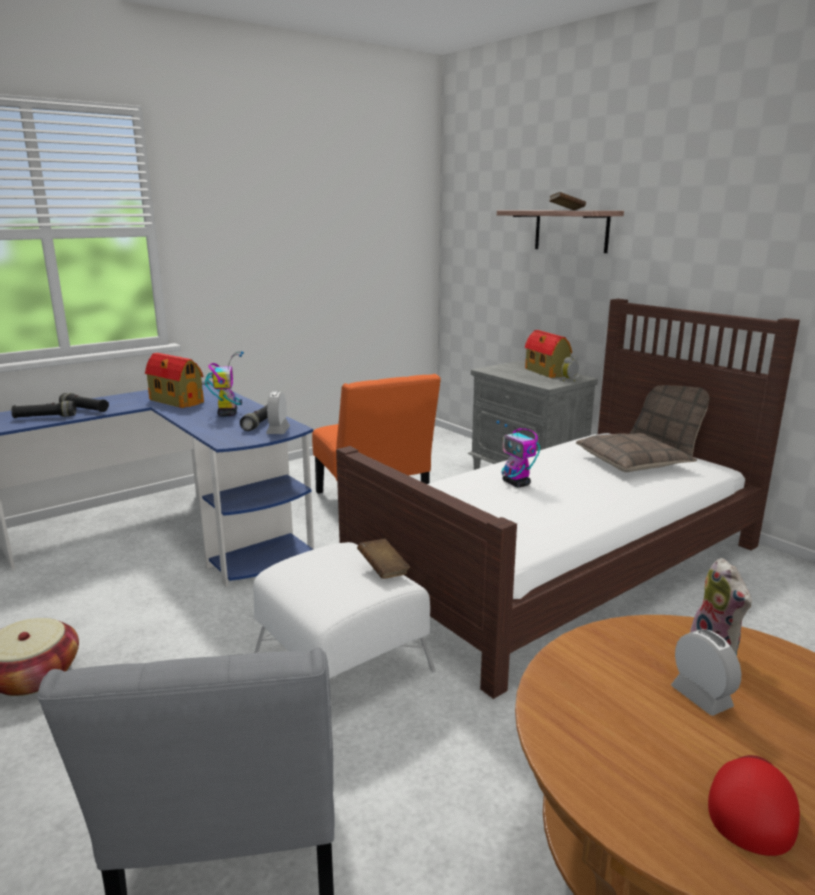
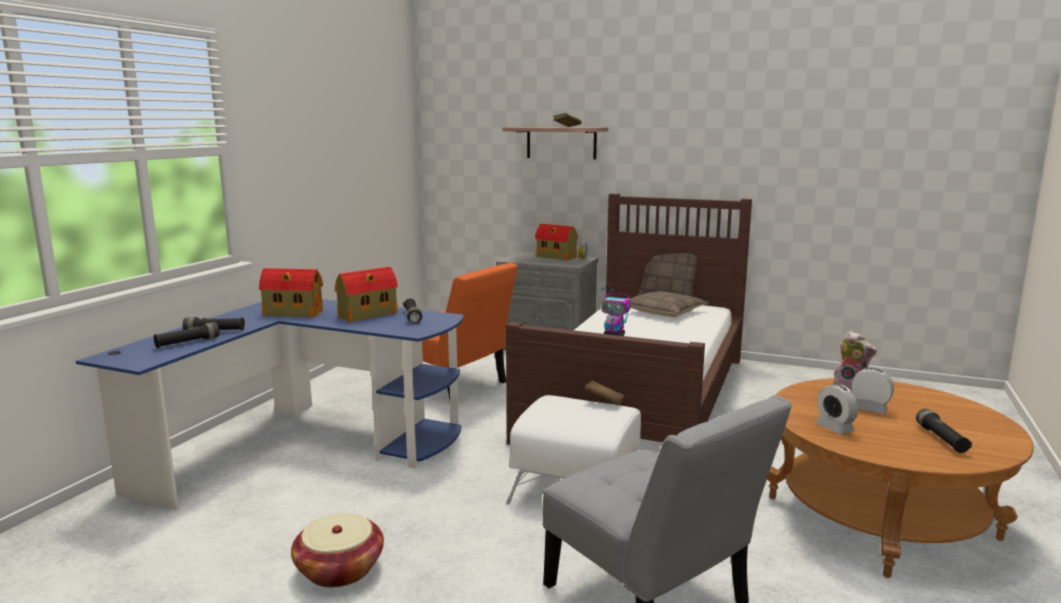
camera: 30 degrees left, 5 degrees down
toy robot [205,351,244,417] -> toy house [335,267,398,322]
alarm clock [266,391,290,434] -> alarm clock moved to [816,384,858,434]
red cap [708,755,800,856] -> black flashlight [916,409,972,453]

